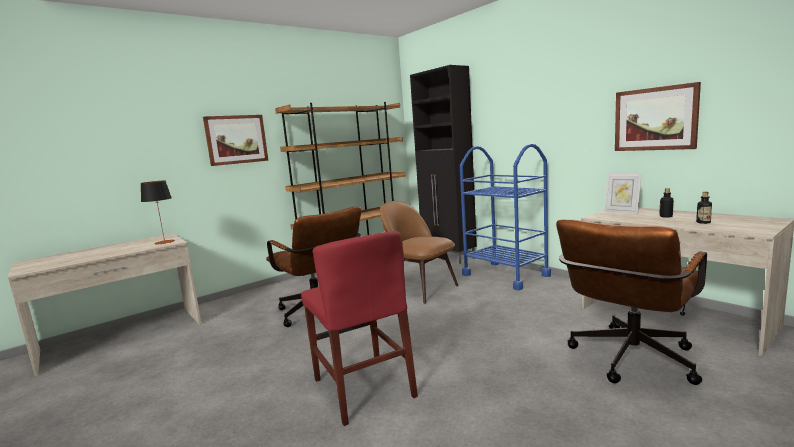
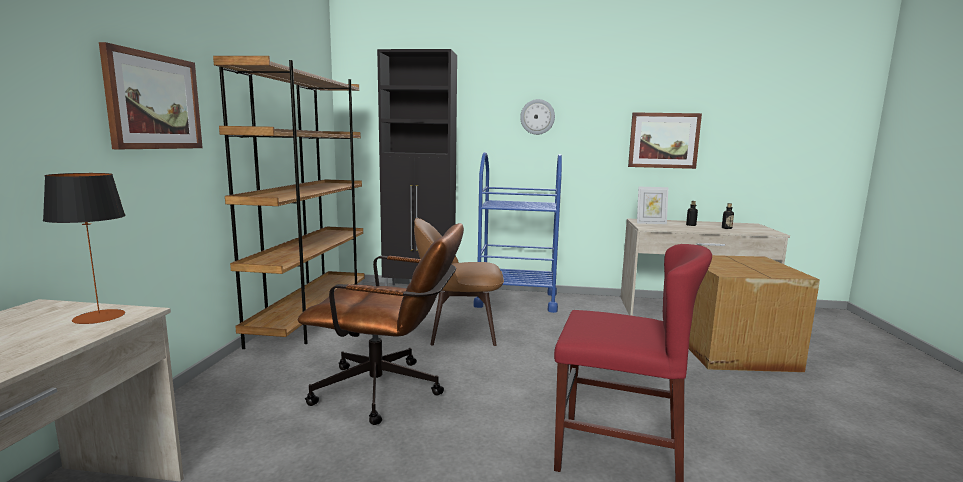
camera: 45 degrees left, 0 degrees up
brown office chair [556,219,707,385] -> cardboard box [689,255,820,372]
none -> wall clock [520,99,555,135]

